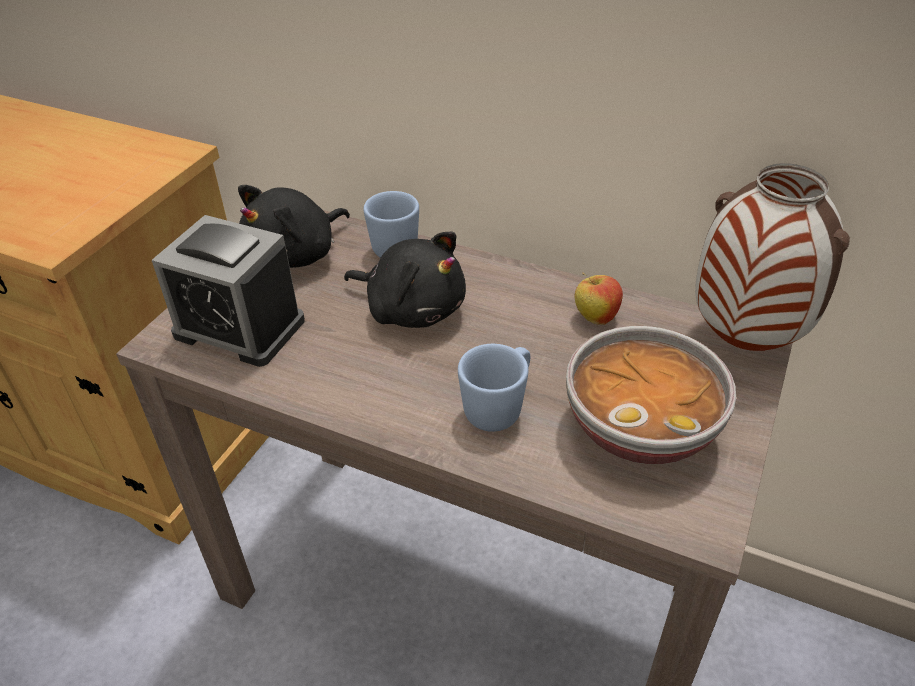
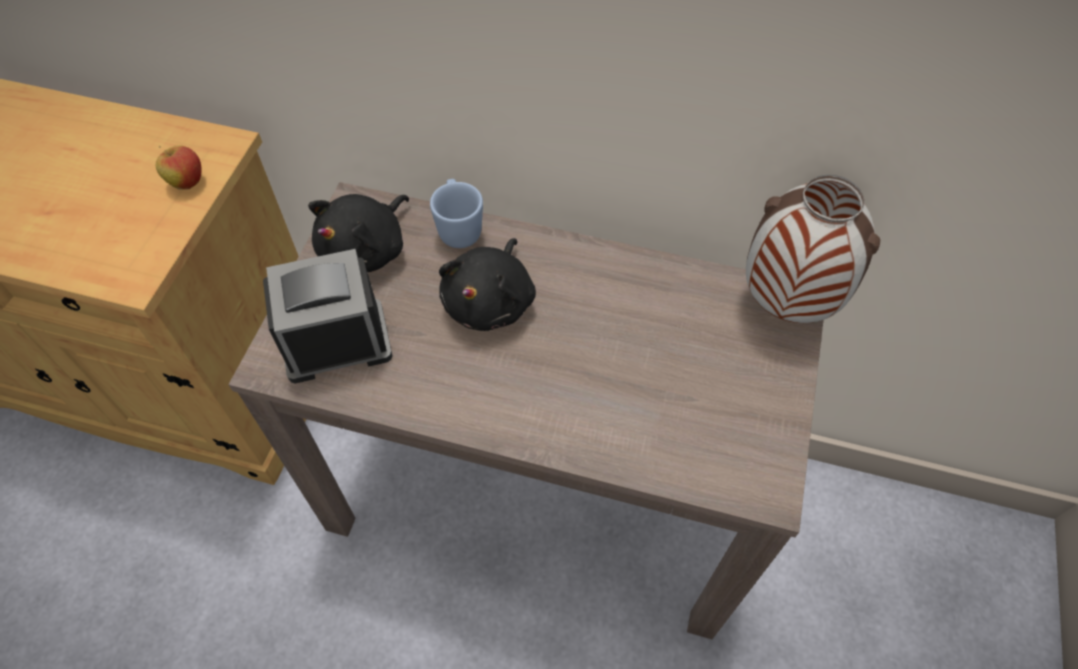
camera: 10 degrees left, 15 degrees up
alarm clock [152,215,305,367] -> alarm clock turned 150 degrees clockwise [263,249,392,384]
black plush toy [344,231,466,328] -> black plush toy turned 90 degrees clockwise [439,238,536,331]
blue mug [458,344,530,432] -> none
bowl [566,326,736,464] -> none
apple [574,273,623,325] -> apple moved to [156,145,202,190]

